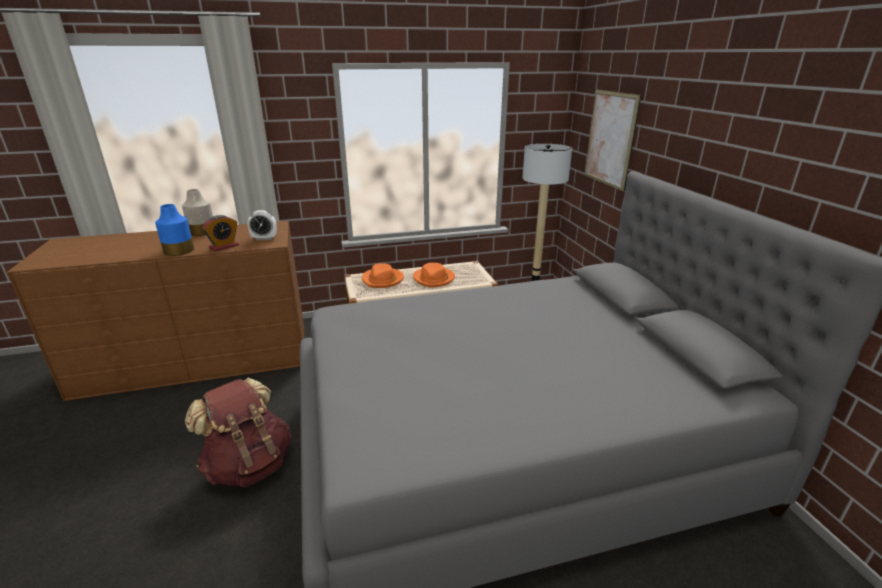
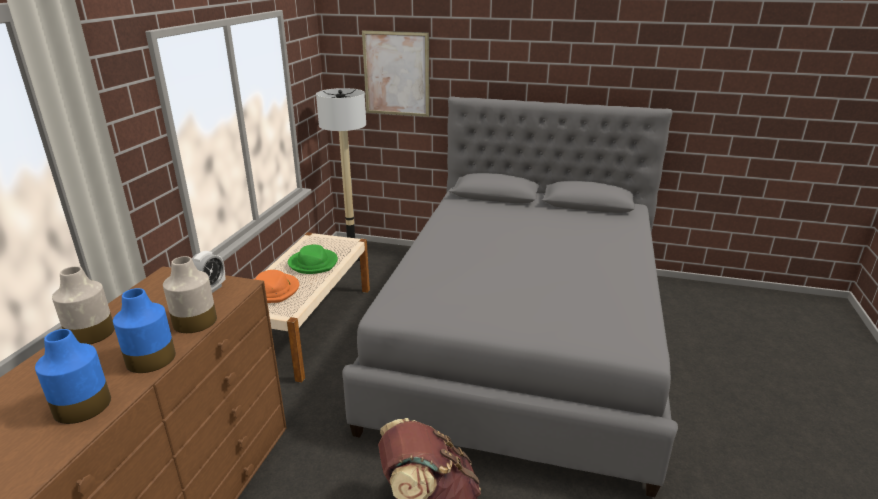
camera: 60 degrees left, 0 degrees up
alarm clock [202,215,239,251] -> beige vase [163,256,217,333]
orange hat [413,263,455,288] -> green hat [288,244,338,274]
none -> blue vase [35,329,111,424]

